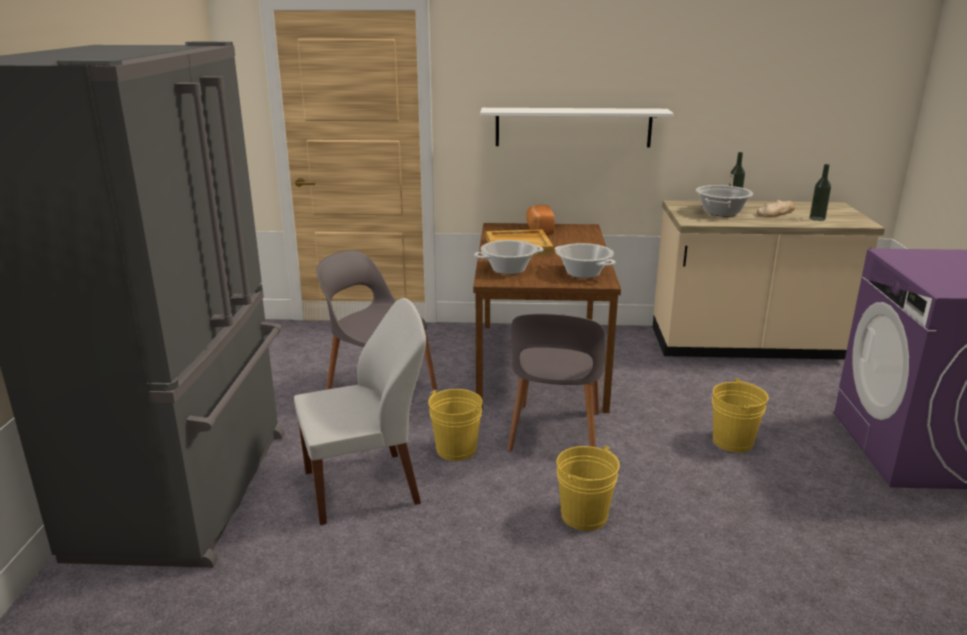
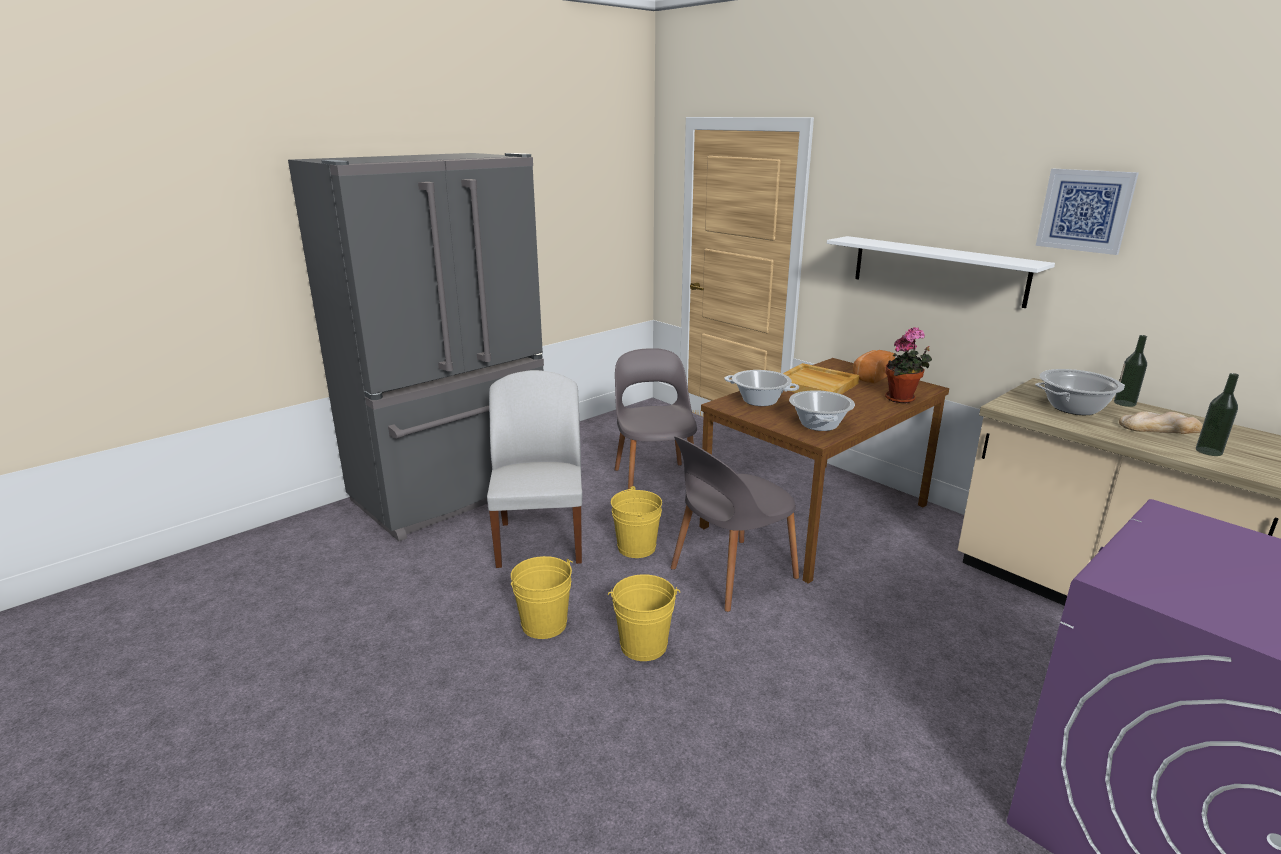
camera: 45 degrees right, 0 degrees up
white chair [294,298,426,525] -> white chair turned 120 degrees counterclockwise [487,370,582,568]
yellow bucket [712,378,769,453] -> yellow bucket moved to [511,556,573,639]
none -> potted plant [885,327,932,403]
none -> picture [1036,169,1139,255]

